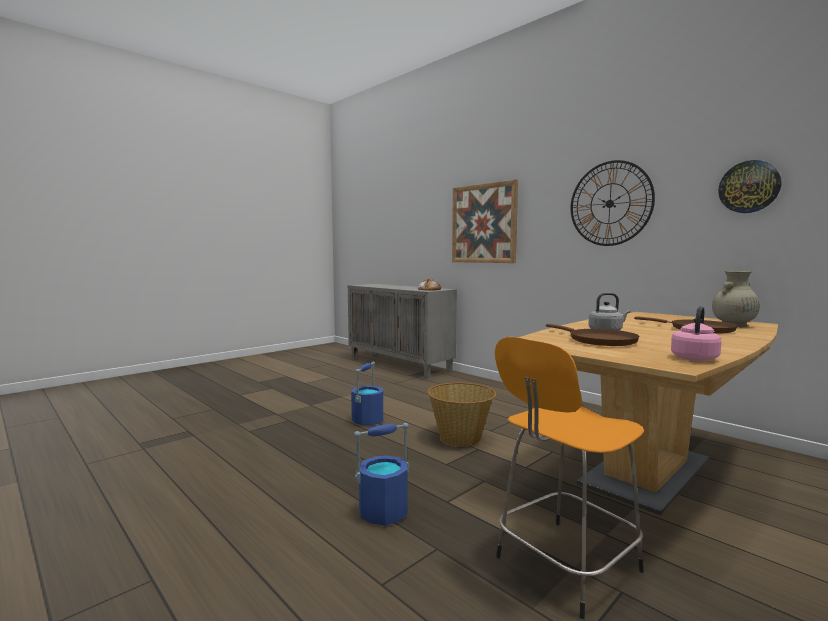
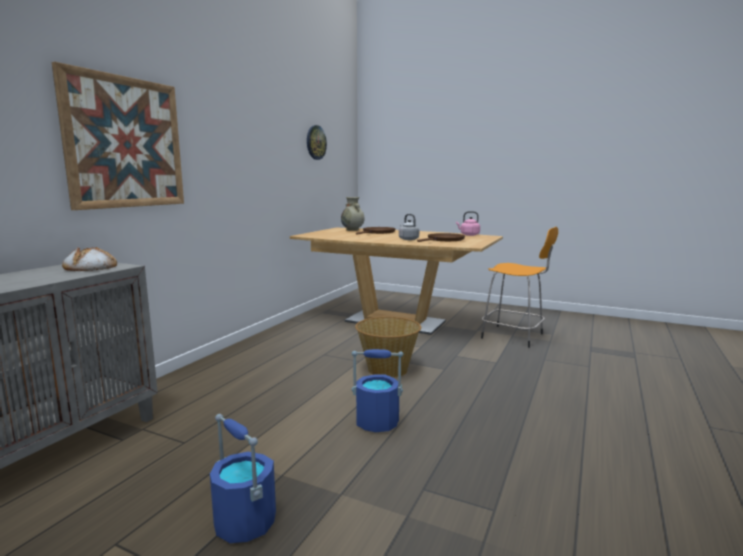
camera: 110 degrees left, 5 degrees up
blue bucket [354,423,409,526] -> blue bucket moved to [210,414,276,543]
wall clock [571,160,655,246] -> none

